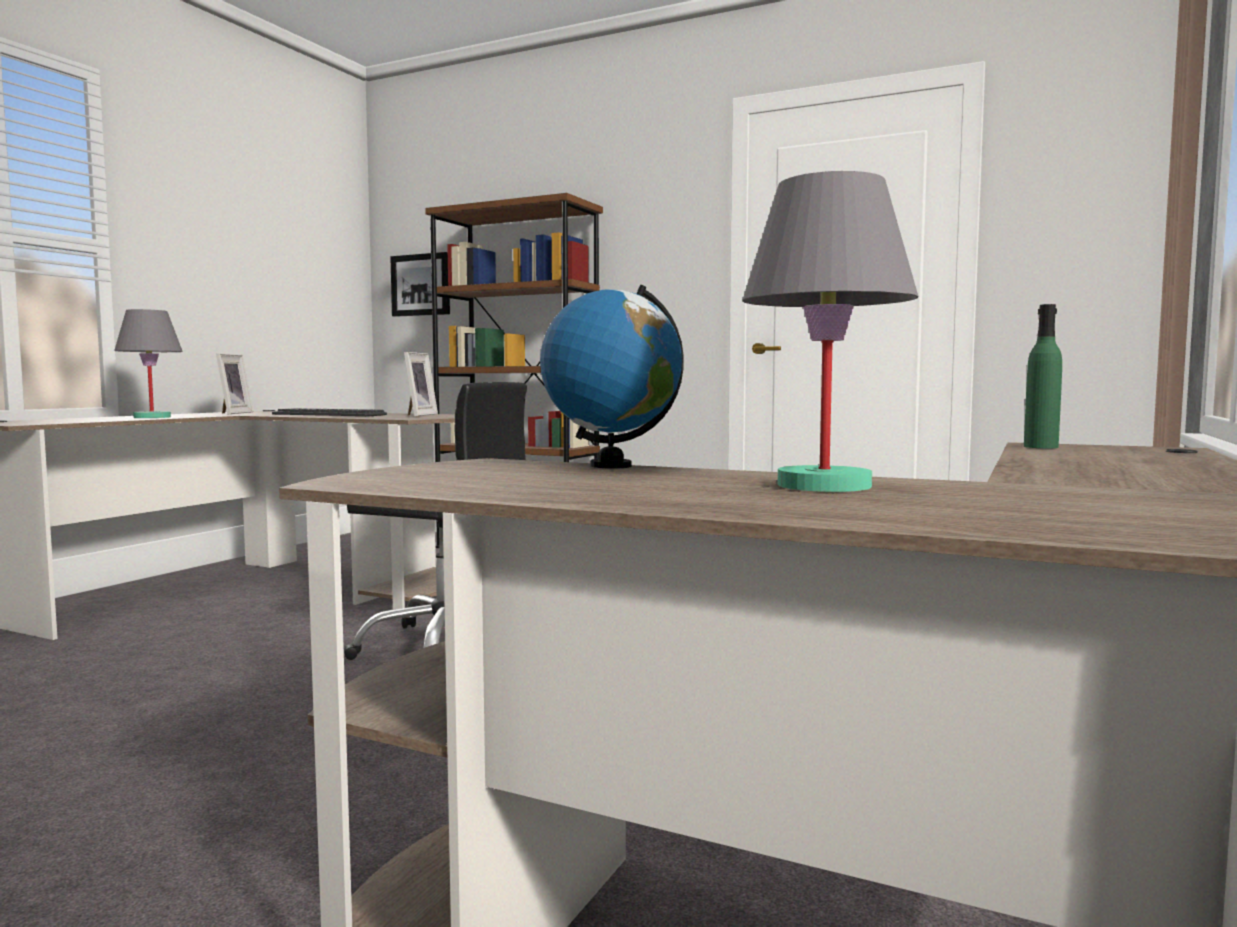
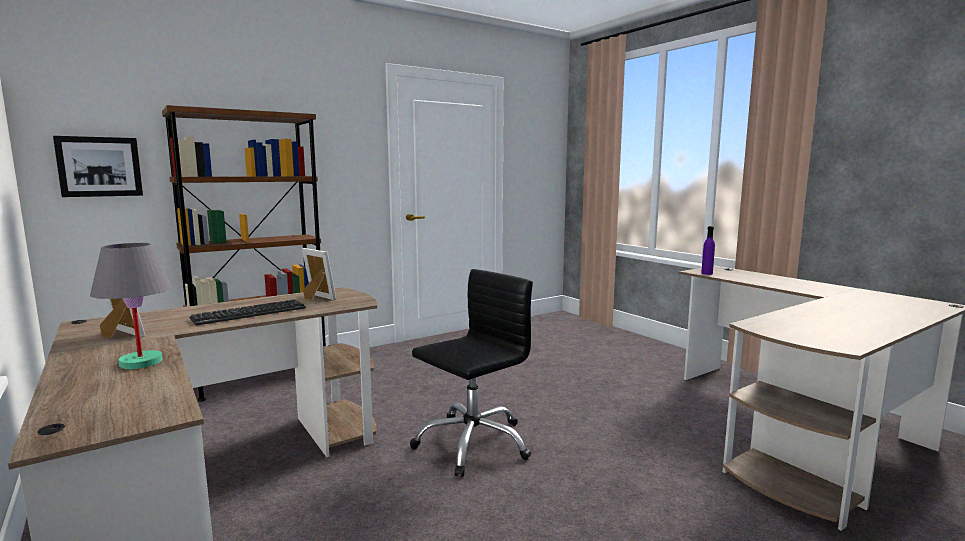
camera: 60 degrees left, 5 degrees up
globe [540,285,684,469] -> none
grey table lamp [742,171,918,492] -> none
green bottle [1024,304,1062,448] -> purple bottle [701,226,715,275]

